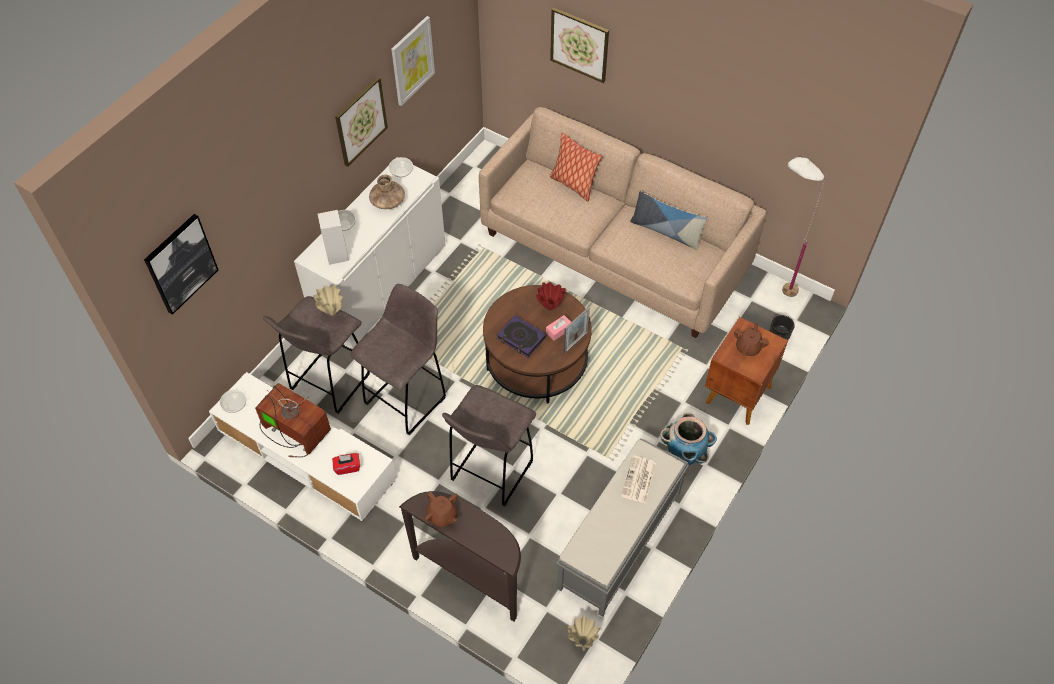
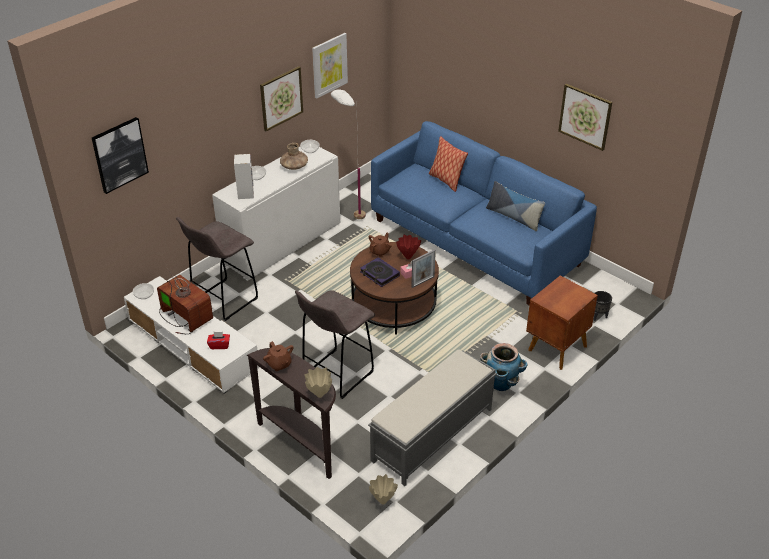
camera: 10 degrees right, 15 degrees down
beige vase [313,285,343,315] -> beige vase moved to [304,367,332,398]
grey stool [350,284,446,435] -> none
beige sofa [479,107,766,338] -> blue sofa [371,121,597,306]
picture [550,7,609,83] -> picture moved to [558,84,612,151]
newspaper [621,456,656,504] -> none
brown teapot [734,323,769,356] -> brown teapot moved to [369,233,392,257]
white floor lamp [782,157,826,297] -> white floor lamp moved to [331,90,366,219]

